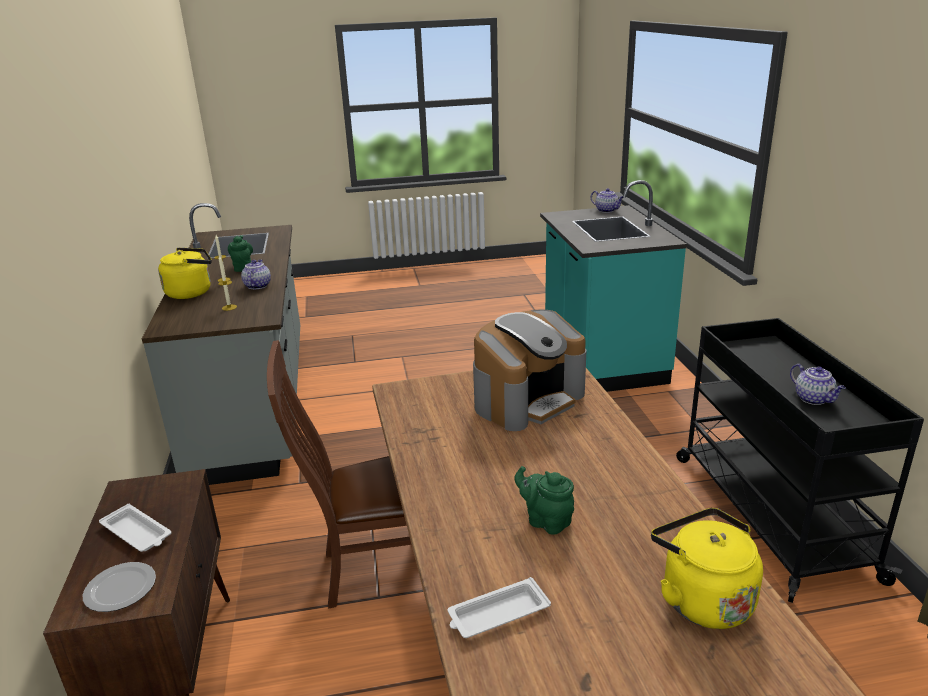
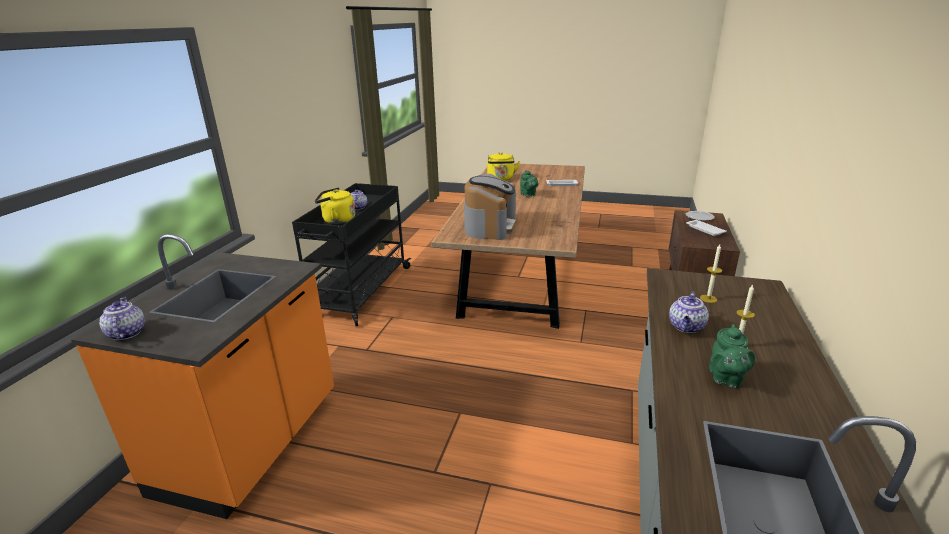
camera: 155 degrees left, 0 degrees up
yellow kettle [158,248,212,299] -> yellow kettle moved to [314,187,355,224]
brown chair [267,340,412,608] -> none
coffee machine [473,309,587,431] -> coffee machine turned 120 degrees clockwise [464,174,517,240]
turquoise counter [540,180,687,392] -> orange counter [71,234,334,519]

